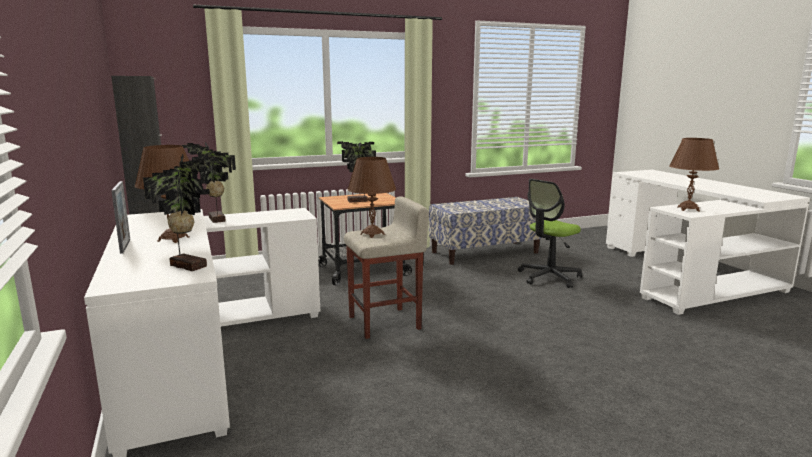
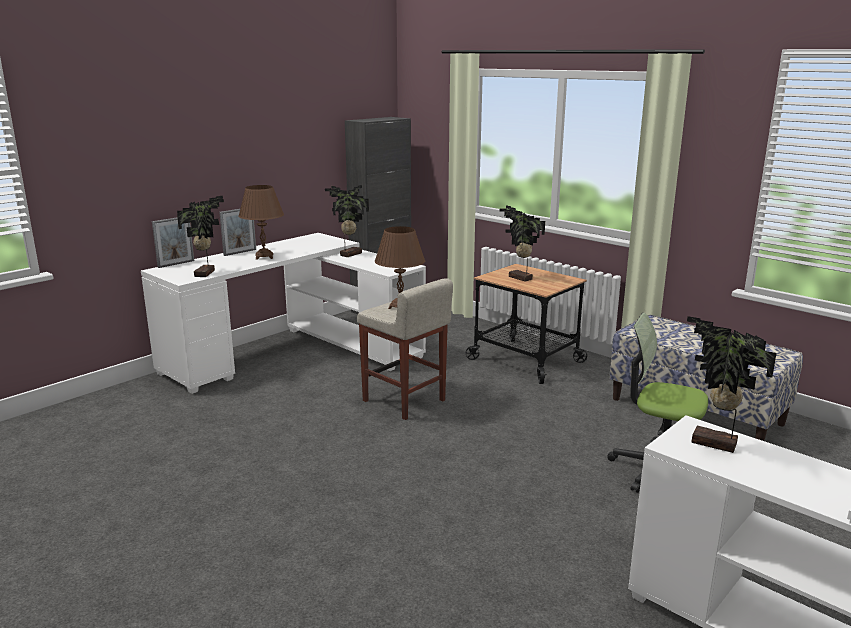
camera: 65 degrees right, 5 degrees up
brown table lamp [669,138,719,211] -> potted plant [687,316,777,453]
none -> picture frame [152,218,194,268]

